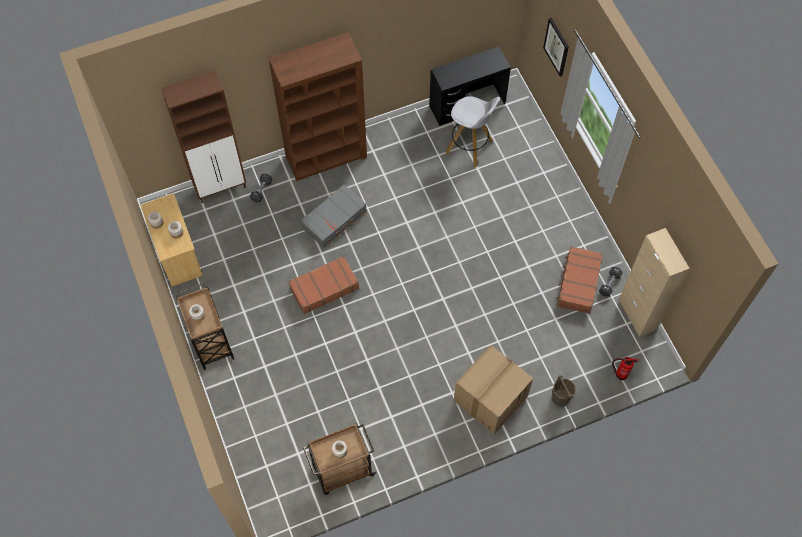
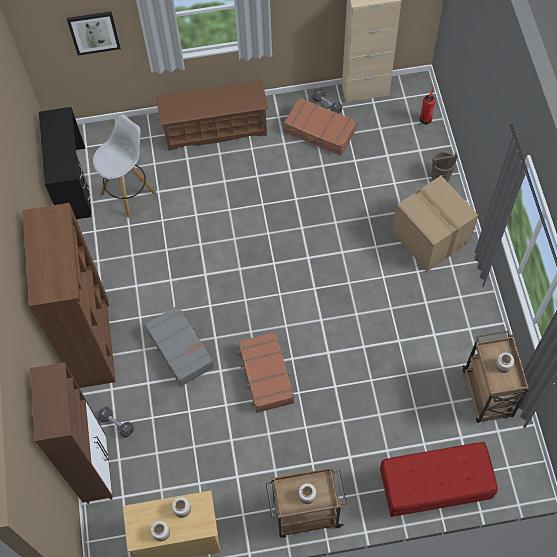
camera: 75 degrees left, 0 degrees up
none -> brown shoe rack [156,80,268,151]
none -> red bench [380,442,498,517]

